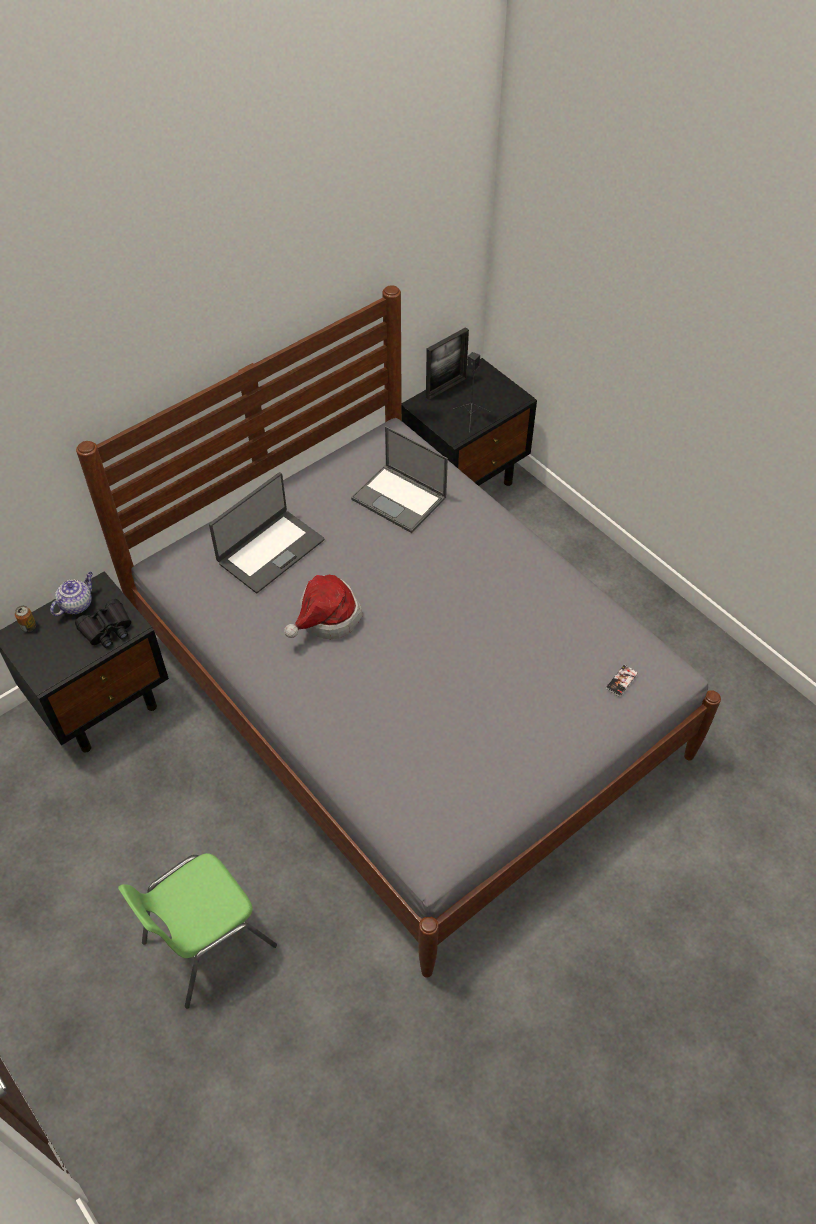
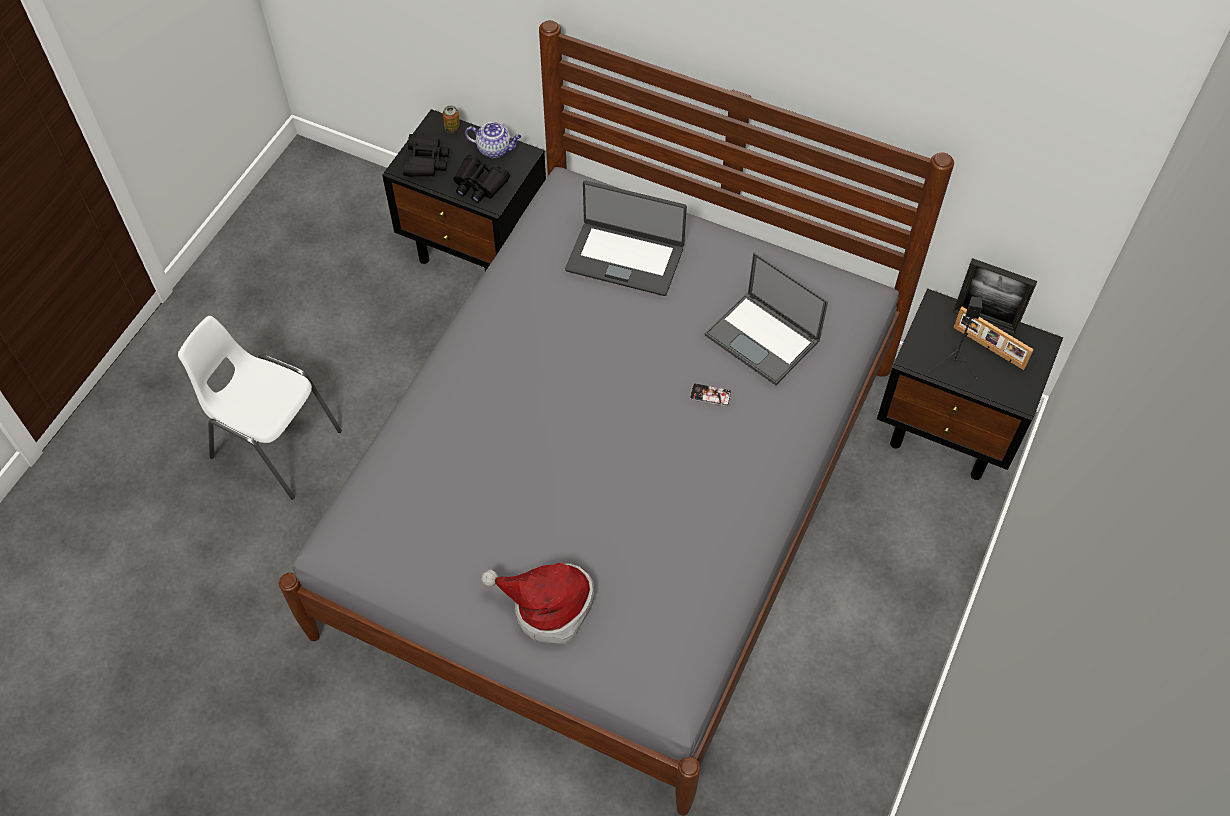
camera: 65 degrees right, 5 degrees up
green chair [118,853,277,1008] -> white chair [178,316,342,500]
hat [284,575,363,639] -> hat moved to [481,562,595,644]
laptop [351,426,448,533] -> laptop turned 60 degrees counterclockwise [705,252,828,385]
phone [606,665,638,697] -> phone moved to [690,383,732,406]
none -> black binoculars [403,134,449,177]
none -> picture frame [953,307,1034,370]

